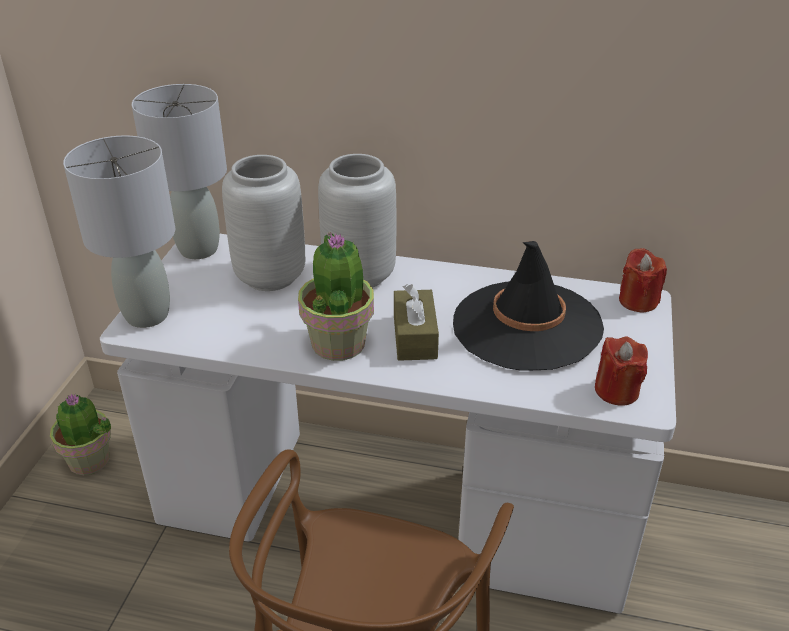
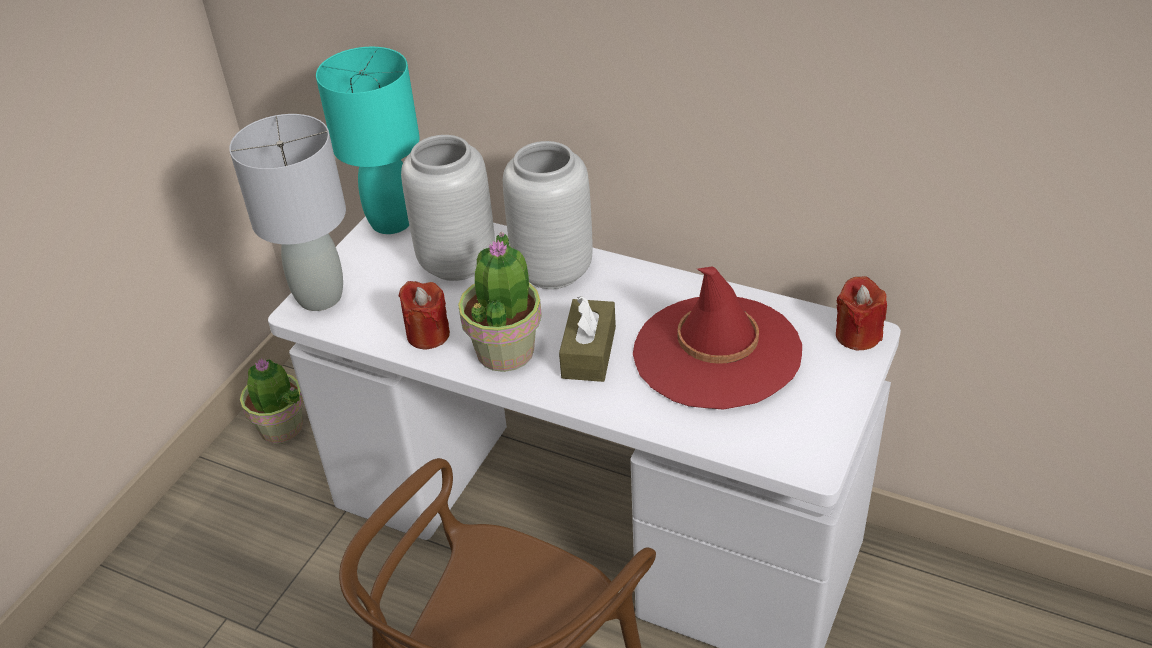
camera: 15 degrees right, 5 degrees up
grey table lamp [132,84,227,259] -> turquoise table lamp [316,47,420,234]
black hat [453,241,604,371] -> red hat [633,267,802,409]
red candle [595,337,648,406] -> red candle moved to [398,281,450,350]

